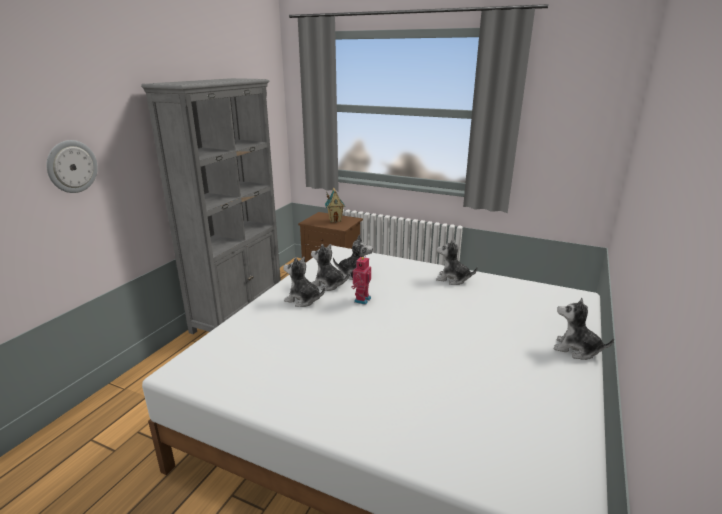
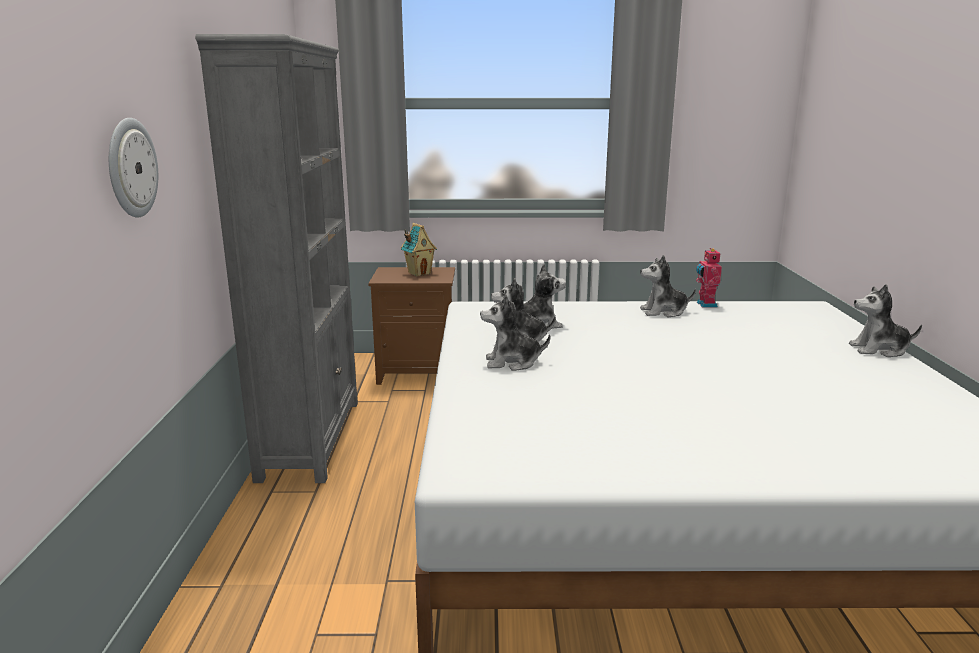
camera: 25 degrees left, 5 degrees down
toy robot [351,257,371,305] -> toy robot moved to [696,248,722,308]

